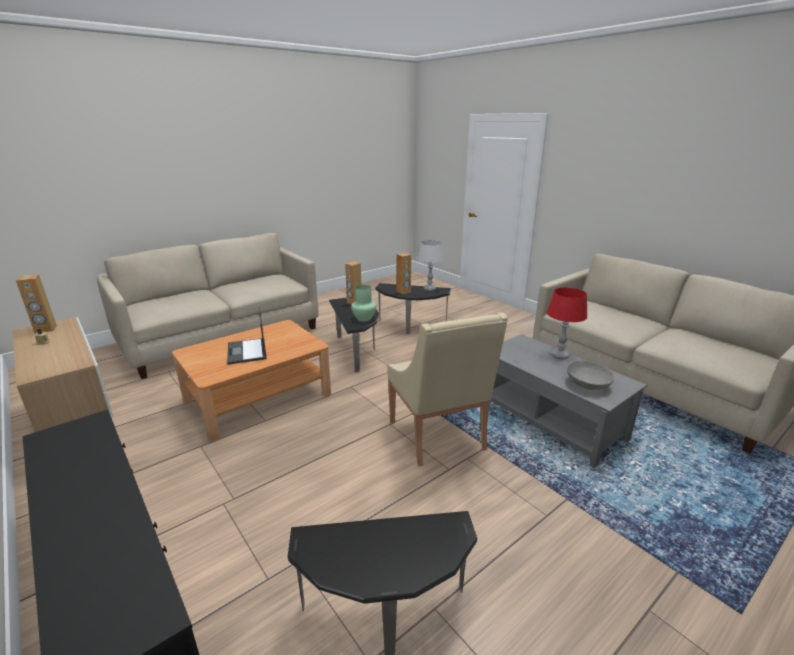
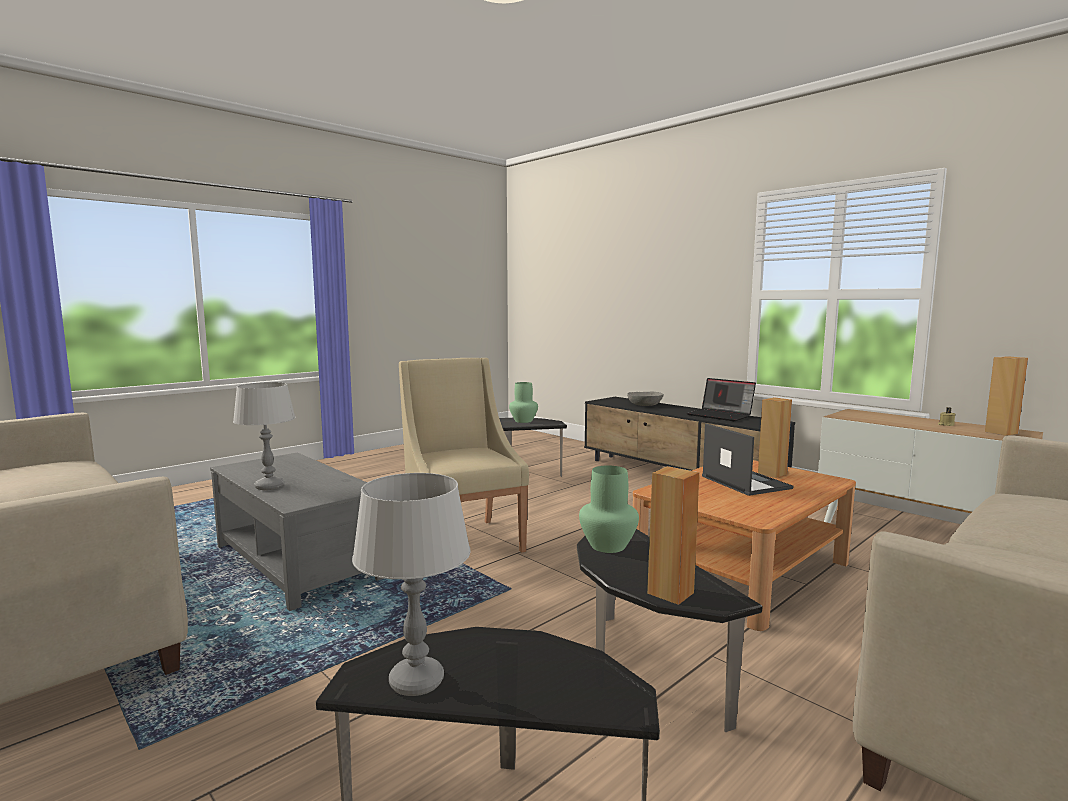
camera: 175 degrees right, 15 degrees down
brown speaker [397,253,411,294] -> brown speaker moved to [758,397,792,478]
red table lamp [547,287,587,359] -> grey table lamp [233,382,296,490]
grey bowl [567,360,614,390] -> grey bowl moved to [627,391,664,406]
none -> green vase [509,382,538,423]
none -> laptop [687,378,756,421]

